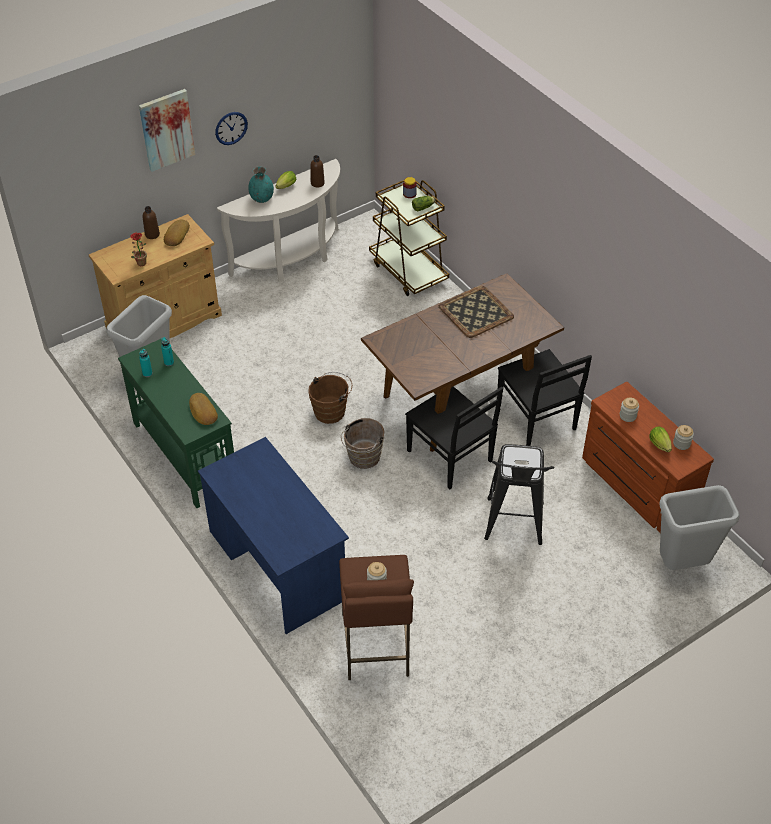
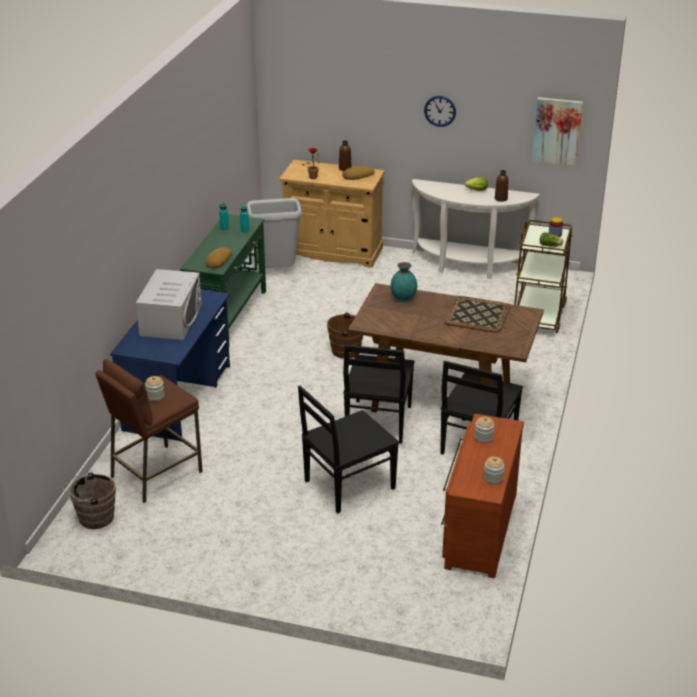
camera: 50 degrees right, 15 degrees down
picture [139,89,195,172] -> picture moved to [532,97,583,166]
turquoise vase [248,167,274,203] -> turquoise vase moved to [390,262,417,301]
brown bucket [341,418,384,469] -> brown bucket moved to [63,472,116,529]
black stool [484,444,554,545] -> black chair [298,385,399,513]
lettuce [649,426,672,452] -> none
grey trash can [659,485,740,570] -> none
none -> white microwave [136,269,202,340]

